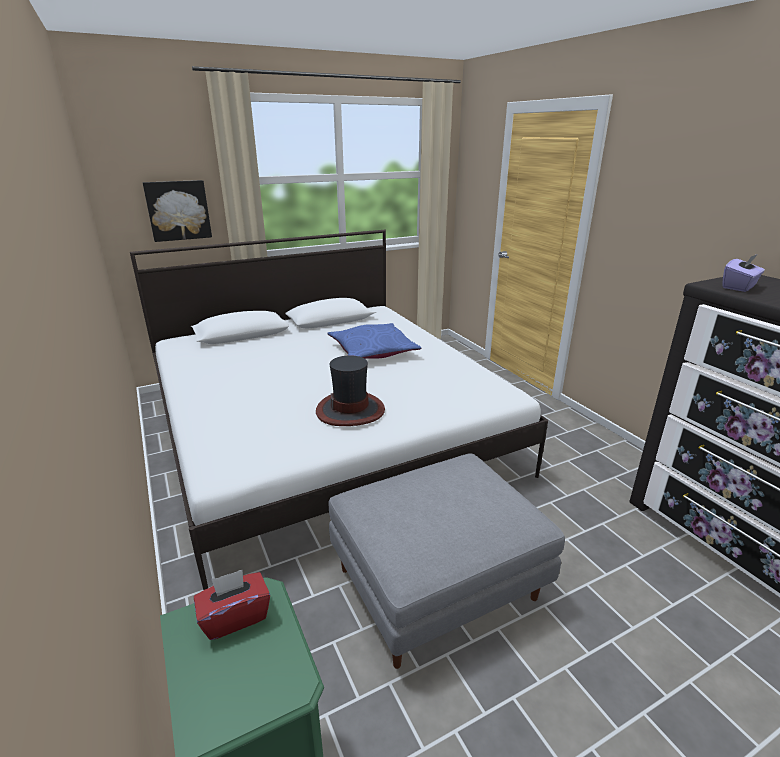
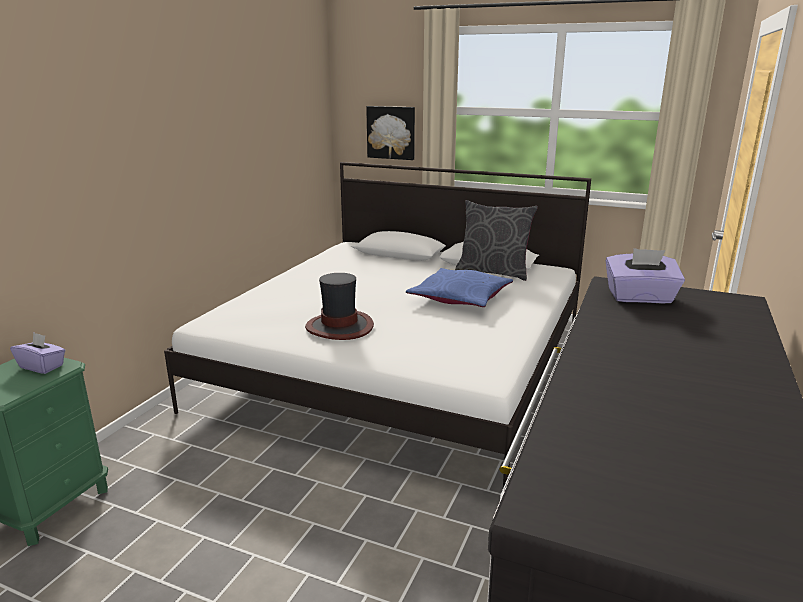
camera: 50 degrees right, 5 degrees down
red tissue box [194,570,270,640] -> purple tissue box [10,332,65,374]
grey ottoman [329,453,565,669] -> none
none -> grey pillow [455,200,538,281]

